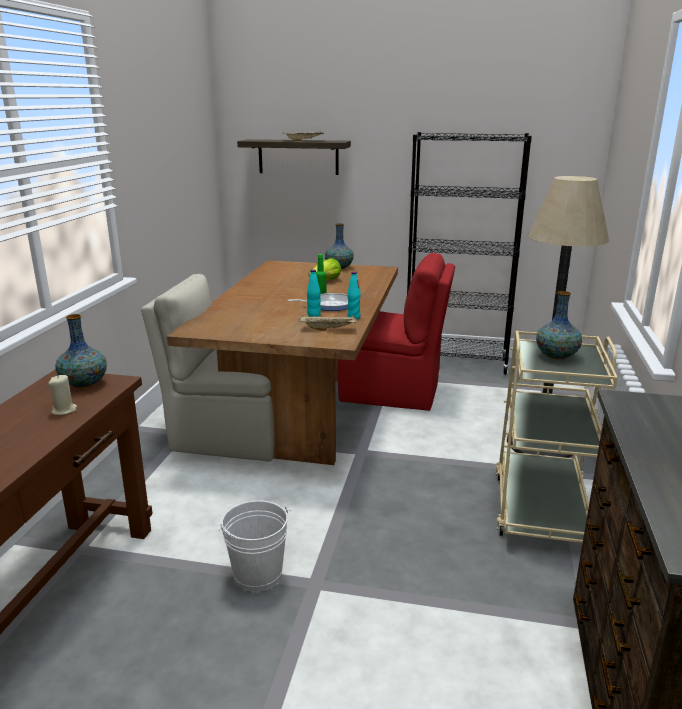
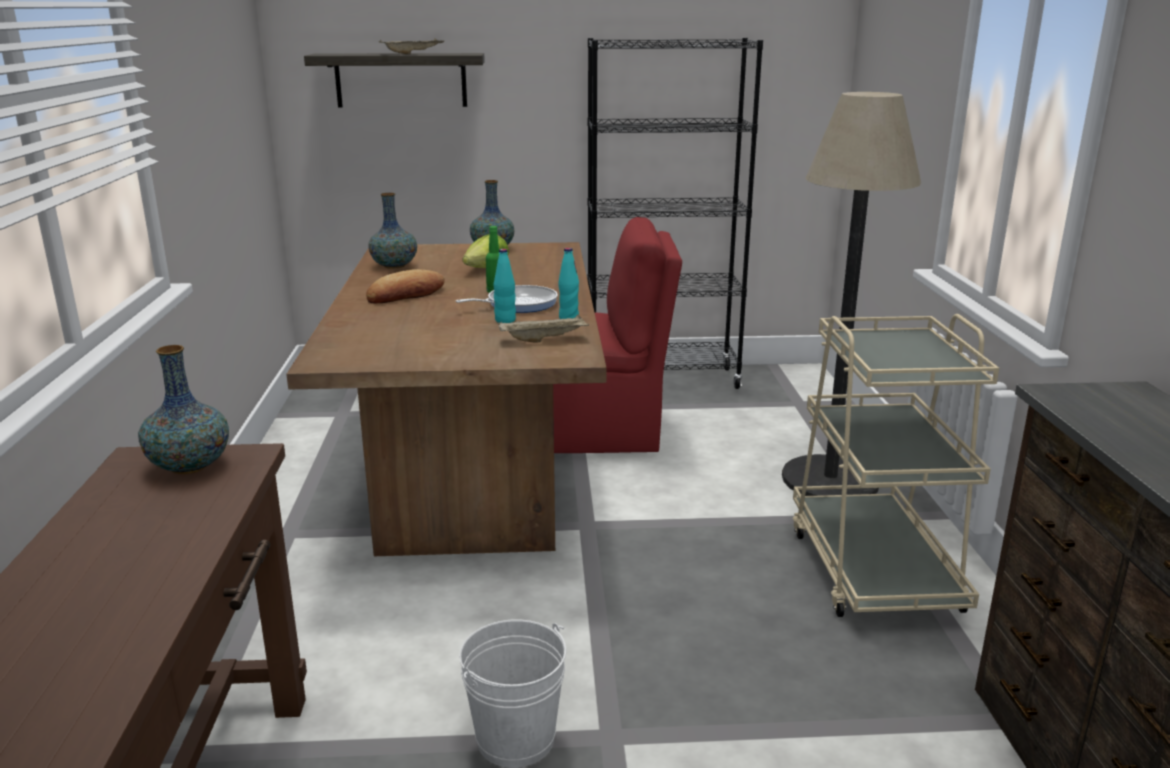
camera: 15 degrees left, 0 degrees up
beige candle [48,375,77,415] -> none
beige chair [141,274,274,462] -> none
vase [536,291,582,360] -> vase moved to [369,193,417,269]
none -> bread [366,269,445,303]

